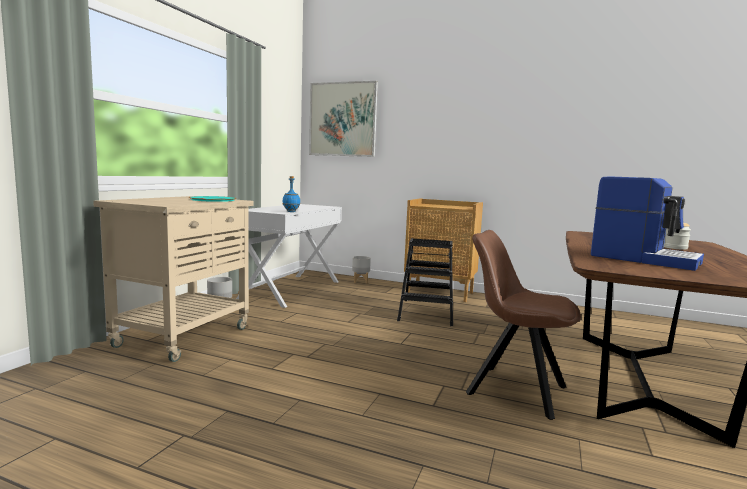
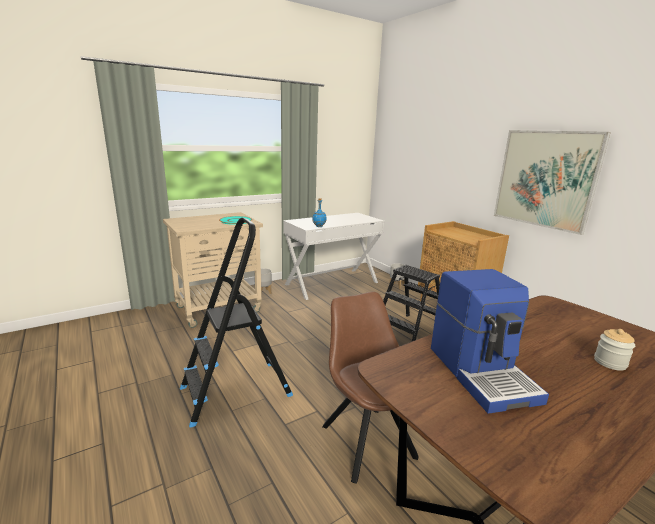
camera: 35 degrees right, 10 degrees up
picture [309,81,378,157] -> picture moved to [494,130,611,235]
none -> black step ladder [180,218,293,428]

